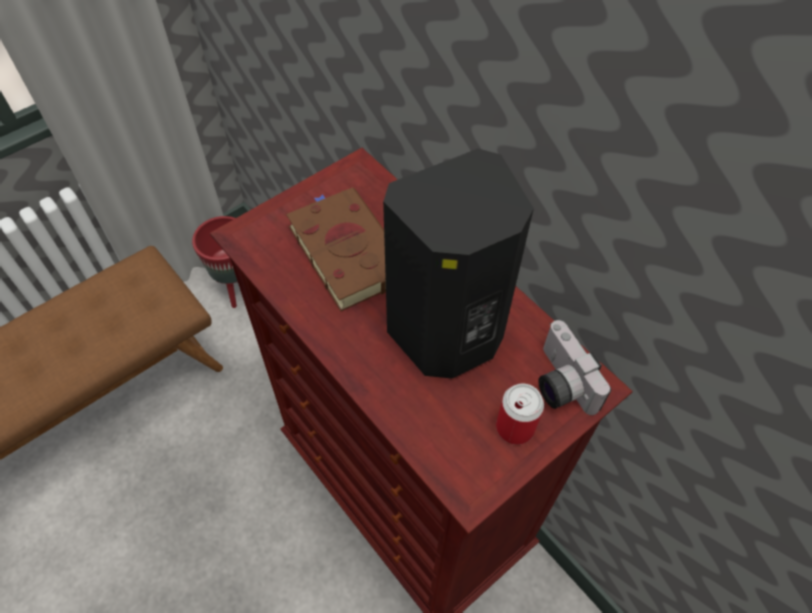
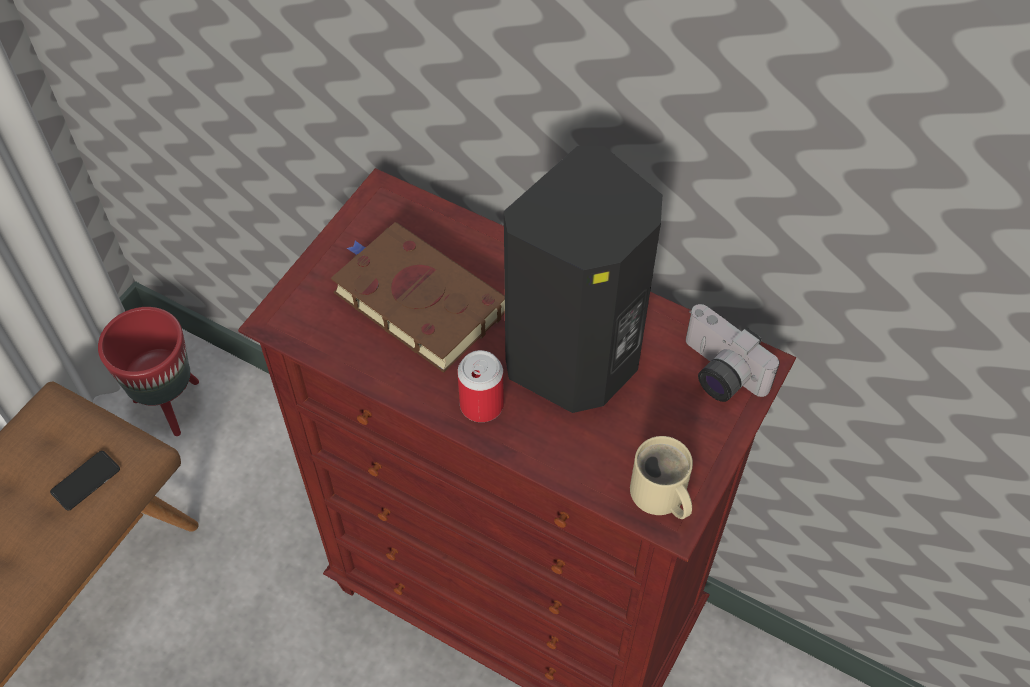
camera: 20 degrees left, 0 degrees up
can [496,383,544,445] -> can moved to [458,350,504,422]
none -> phone [50,451,120,511]
none -> beige mug [630,436,693,519]

